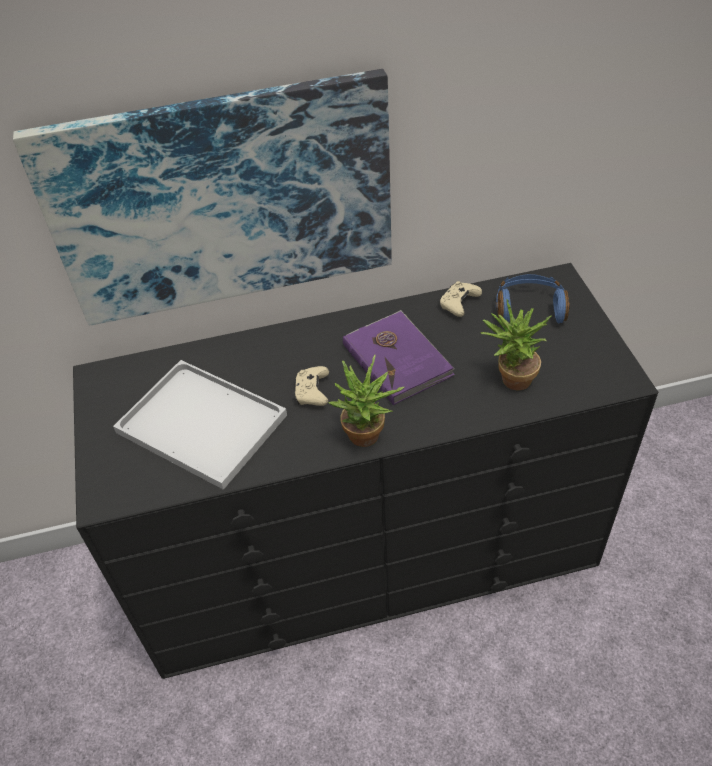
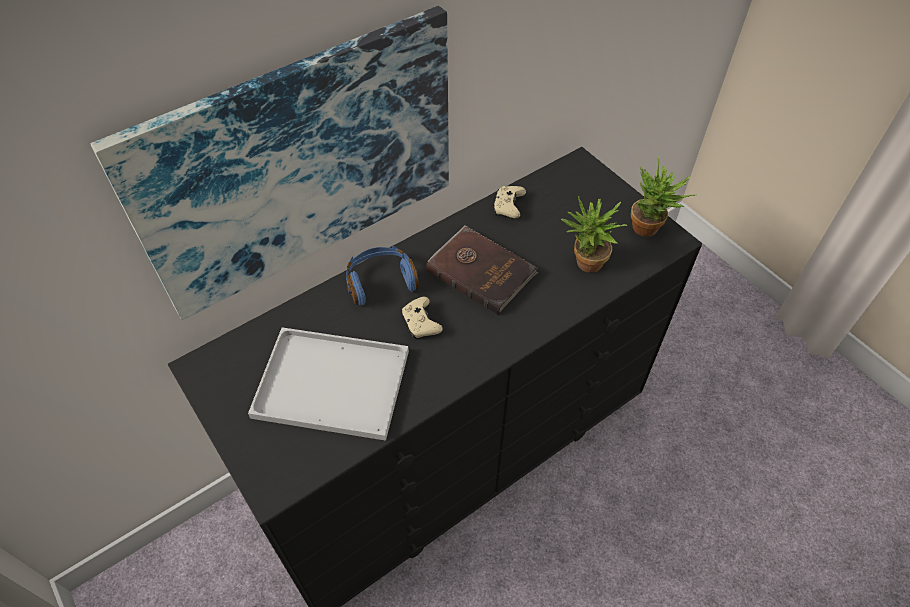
camera: 25 degrees left, 5 degrees up
potted plant [328,355,405,447] -> potted plant moved to [631,157,697,237]
purple book [343,310,455,405] -> brown book [426,225,538,315]
blue headphones [496,274,570,323] -> blue headphones moved to [346,246,419,305]

